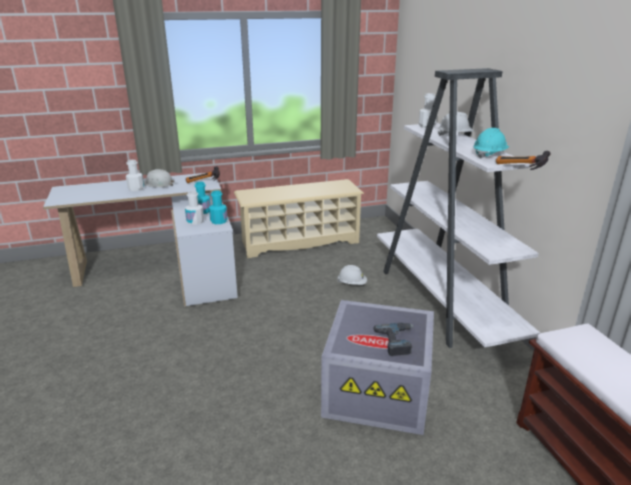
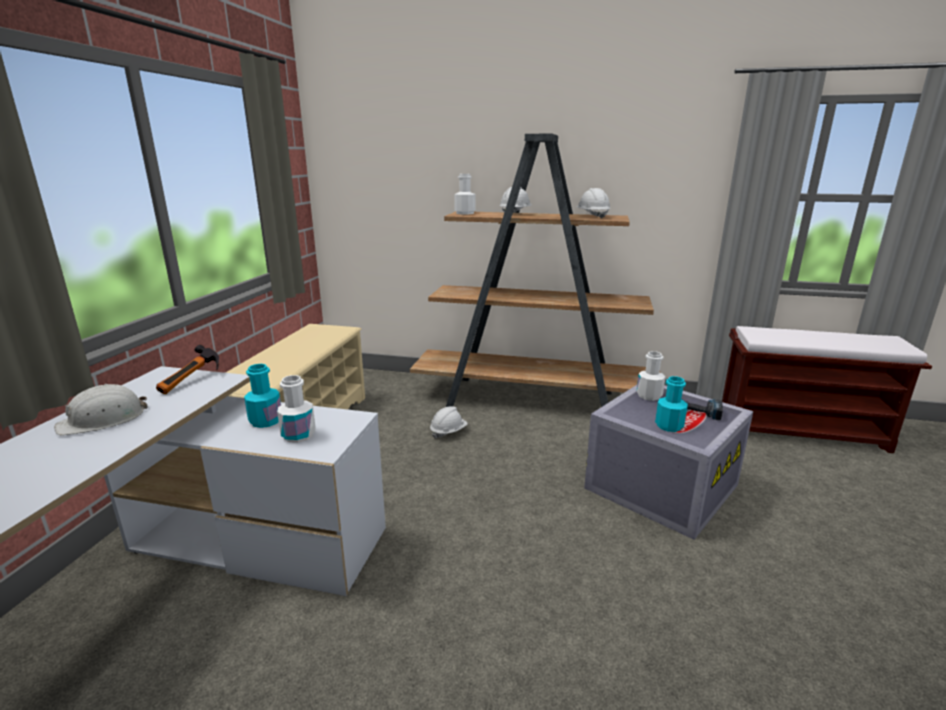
camera: 60 degrees left, 5 degrees down
white bottle [126,160,144,191] -> white bottle moved to [637,351,665,401]
turquoise bottle [209,190,228,224] -> turquoise bottle moved to [655,376,688,432]
white bookcase [377,68,540,348] -> brown bookcase [410,133,654,407]
turquoise hard hat [473,128,509,159] -> white hard hat [576,188,611,219]
hammer [496,151,551,170] -> none

